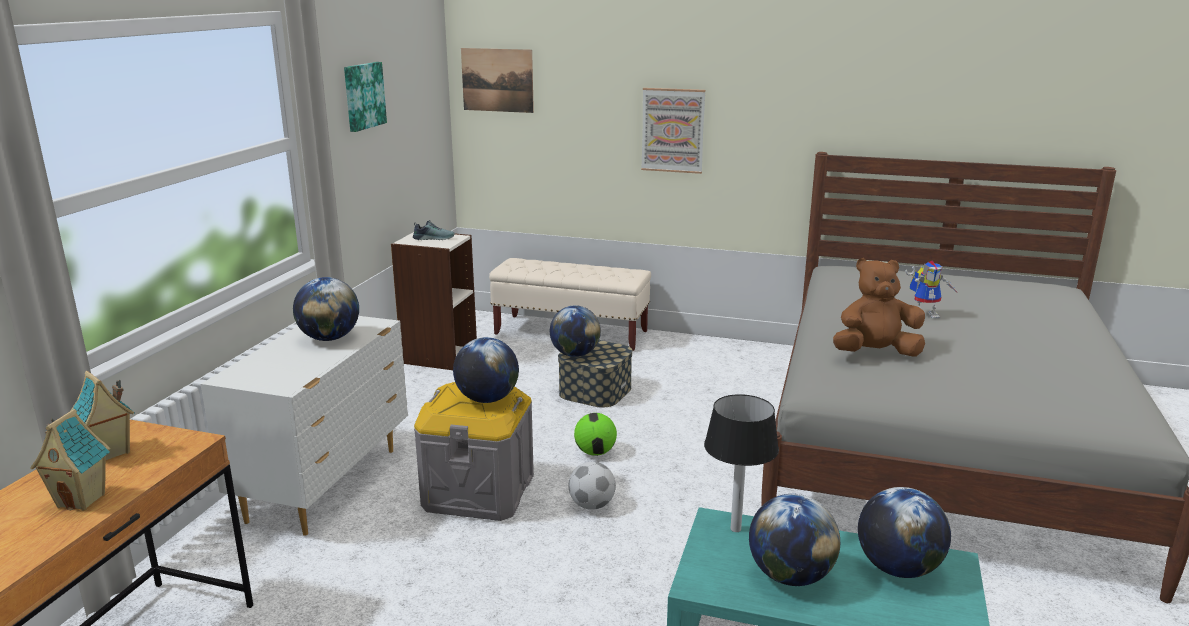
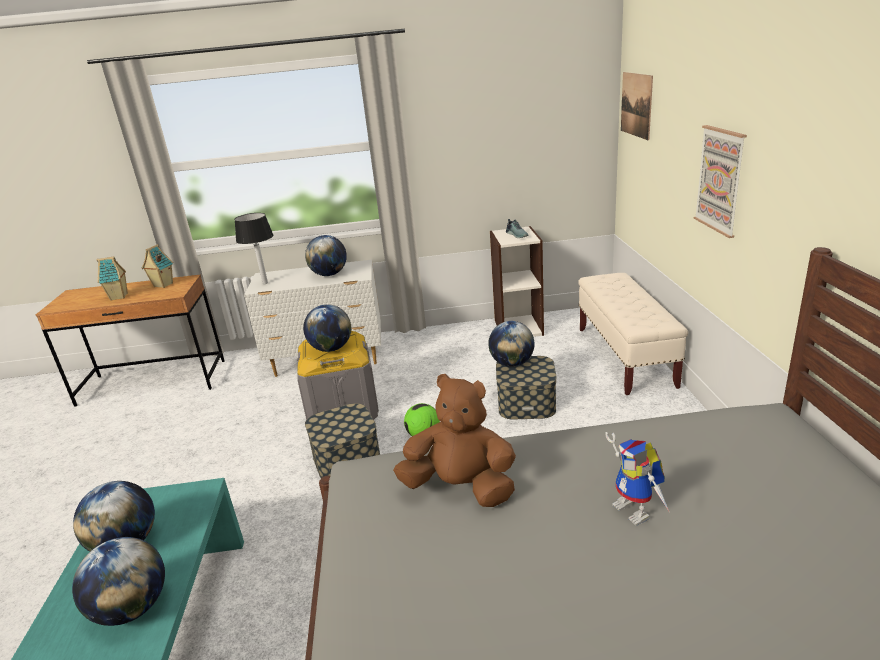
camera: 70 degrees right, 5 degrees up
picture [344,62,387,132] -> none
football [568,462,616,510] -> storage box [305,403,380,478]
table lamp [704,394,779,532] -> table lamp moved to [234,213,274,284]
brown plush toy [833,258,925,357] -> brown plush toy turned 45 degrees counterclockwise [393,374,516,507]

